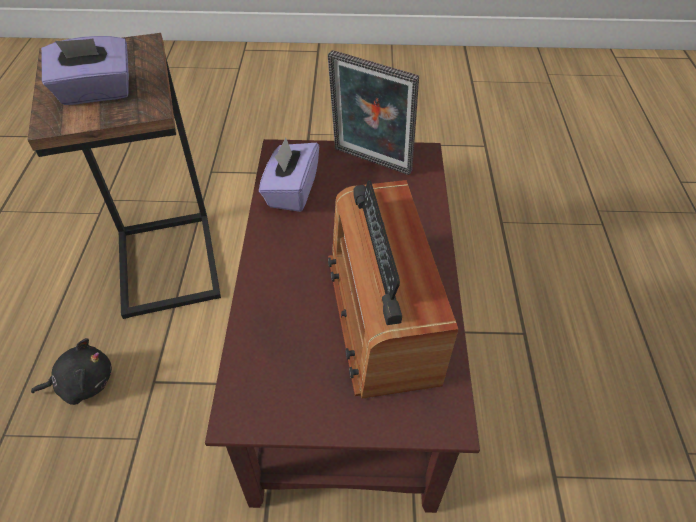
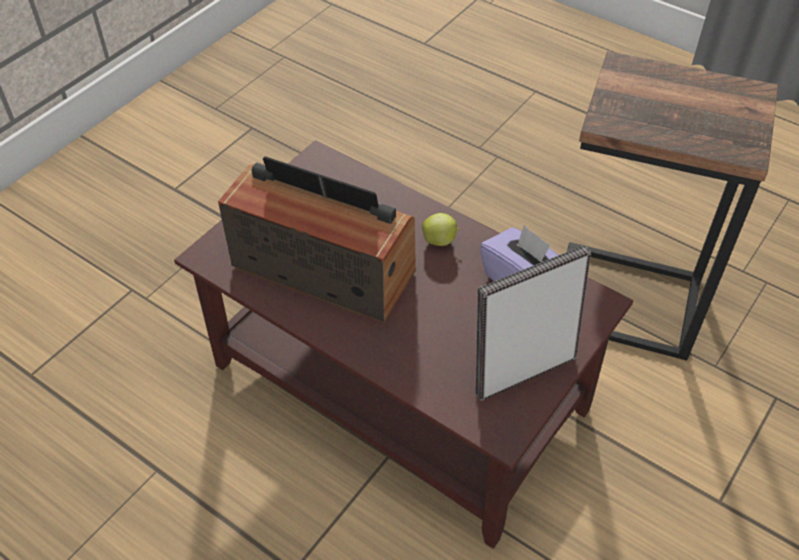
camera: 125 degrees right, 0 degrees up
black plush toy [31,338,112,405] -> none
purple tissue box [41,36,129,105] -> none
none -> apple [422,213,460,246]

